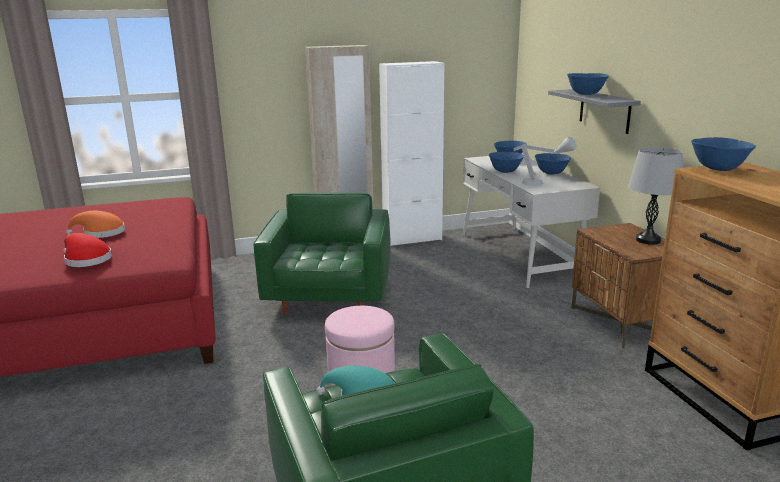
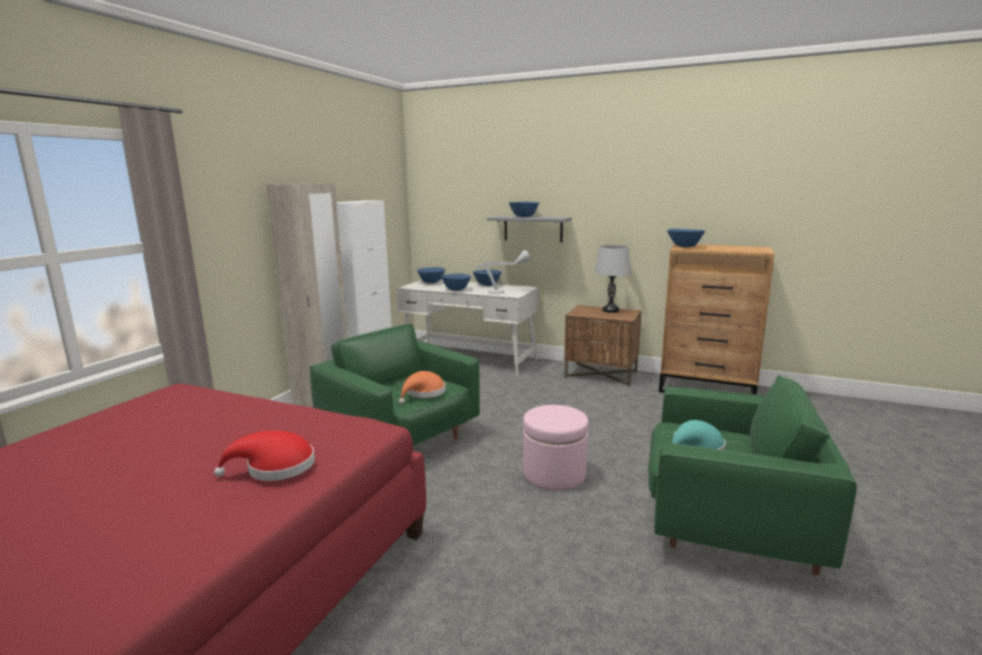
camera: 50 degrees left, 5 degrees down
orange hat [66,211,125,238] -> orange hat moved to [399,371,445,404]

